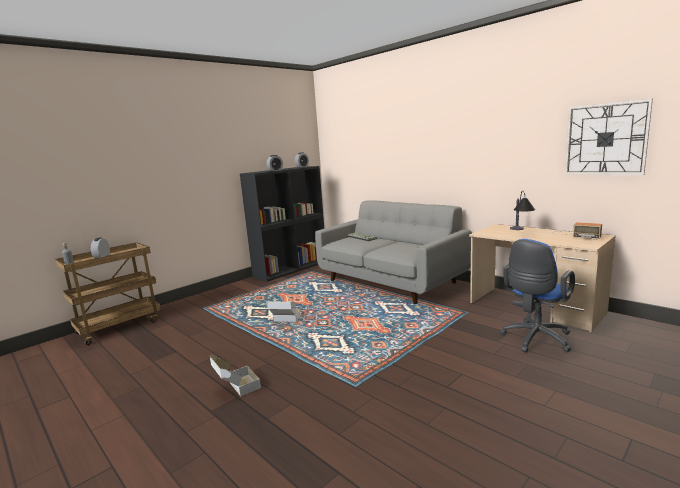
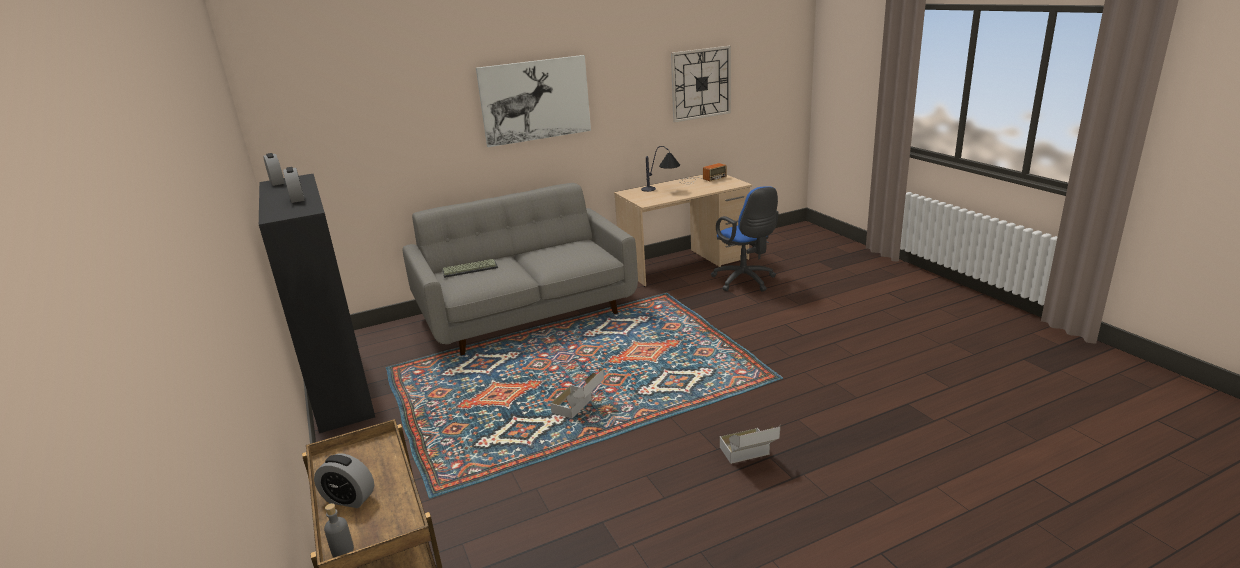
camera: 70 degrees left, 10 degrees up
none -> picture [476,55,591,147]

